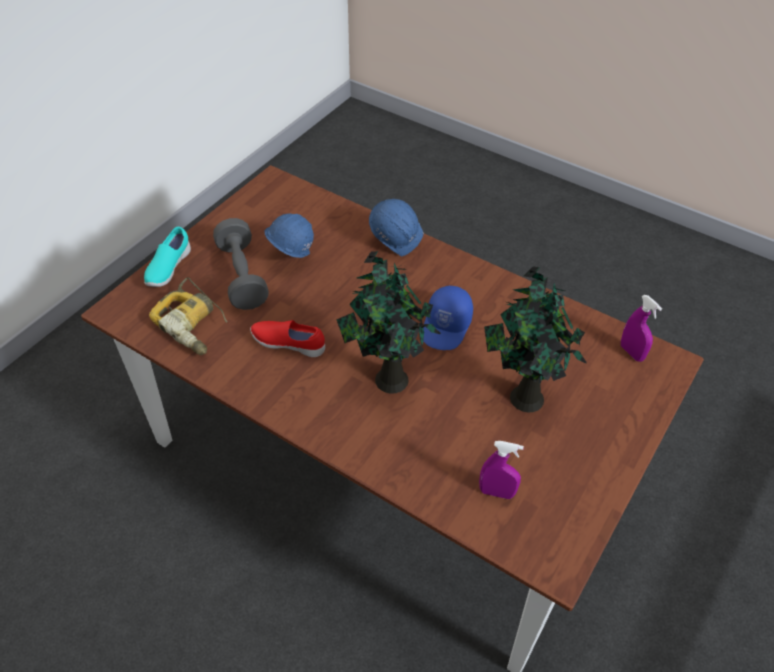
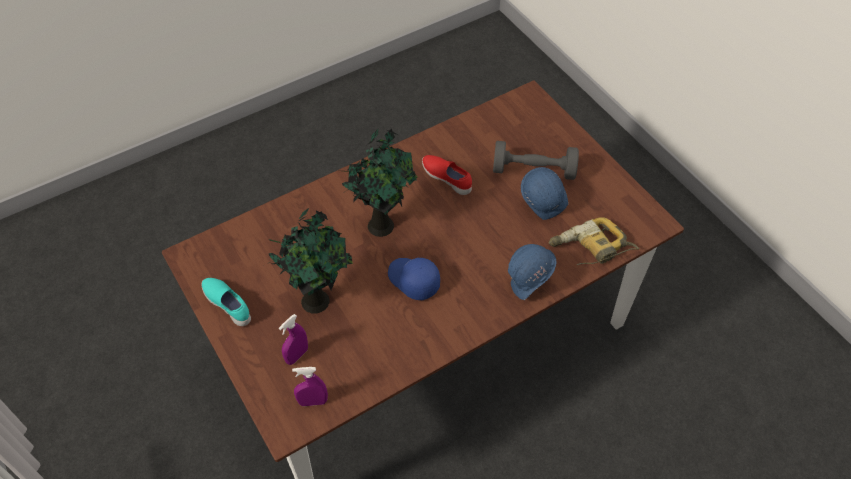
camera: 115 degrees right, 5 degrees up
turquoise shoe [144,227,191,287] -> turquoise shoe moved to [202,278,251,326]
power drill [149,277,227,355] -> power drill moved to [549,217,639,265]
red shoe [250,320,325,357] -> red shoe turned 90 degrees counterclockwise [422,155,472,195]
purple spray bottle [479,441,524,499] -> purple spray bottle moved to [279,314,308,365]

